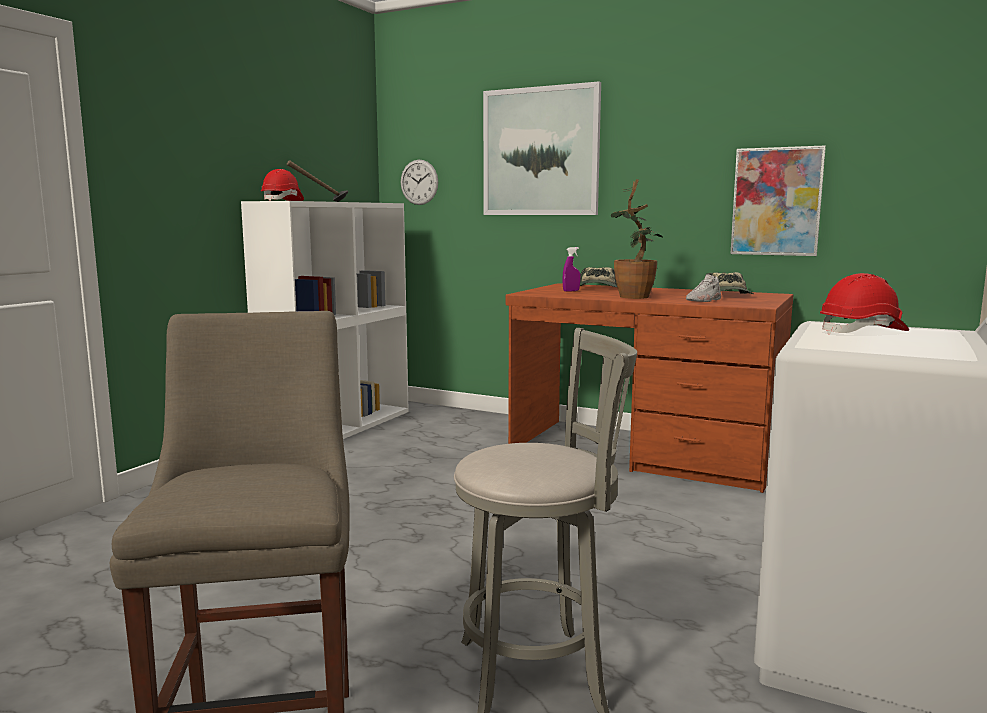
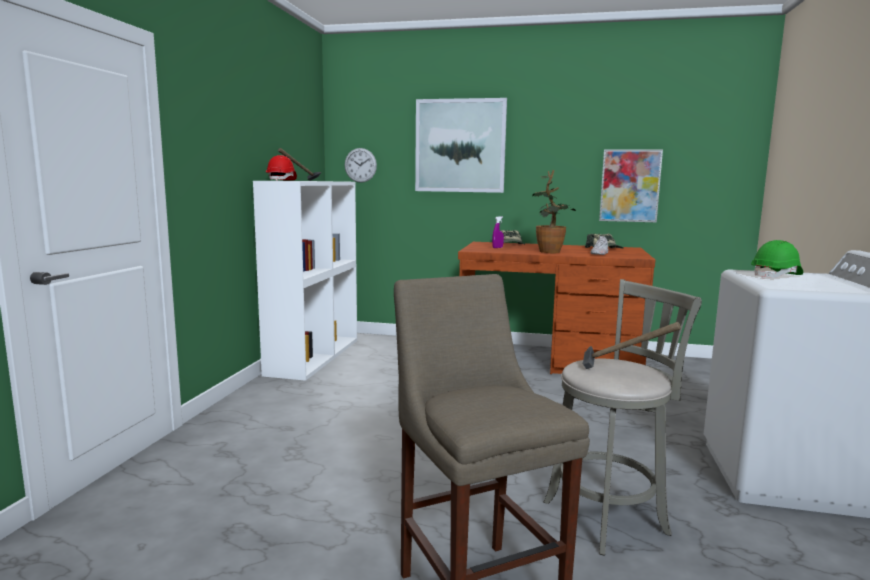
camera: 15 degrees left, 0 degrees up
red hard hat [820,273,909,335] -> green hard hat [751,240,803,279]
none -> hammer [583,322,681,369]

